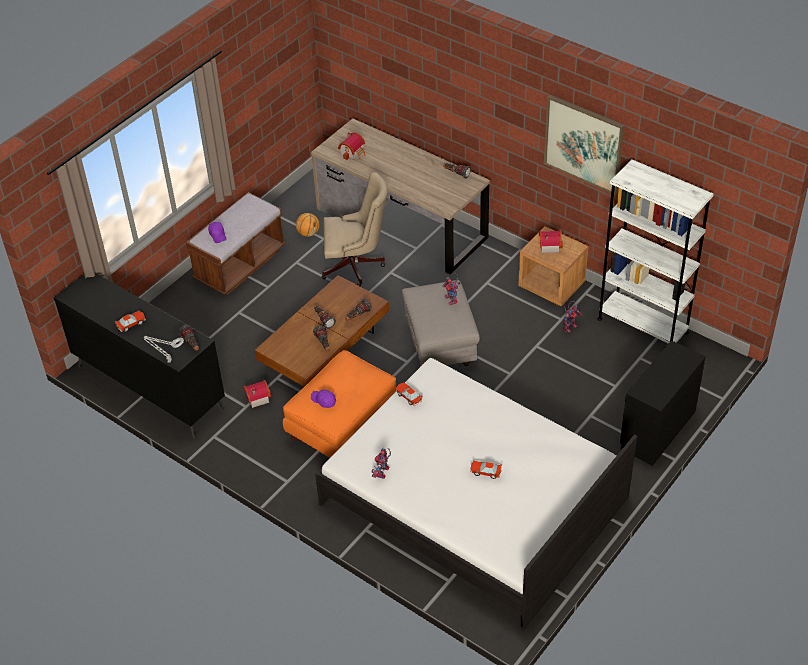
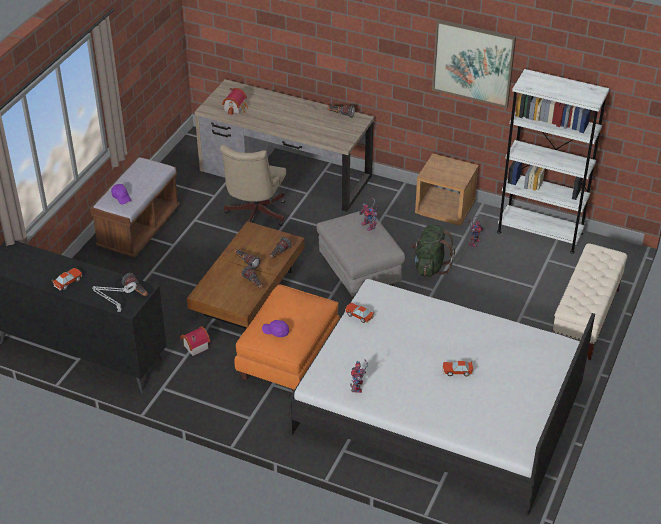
camera: 15 degrees left, 5 degrees down
basketball [296,213,320,237] -> none
beige office chair [322,172,388,287] -> beige office chair turned 120 degrees clockwise [220,144,286,226]
toy house [539,230,563,253] -> none
black dresser [620,340,706,466] -> beige bench [553,243,627,360]
none -> green backpack [411,224,455,277]

